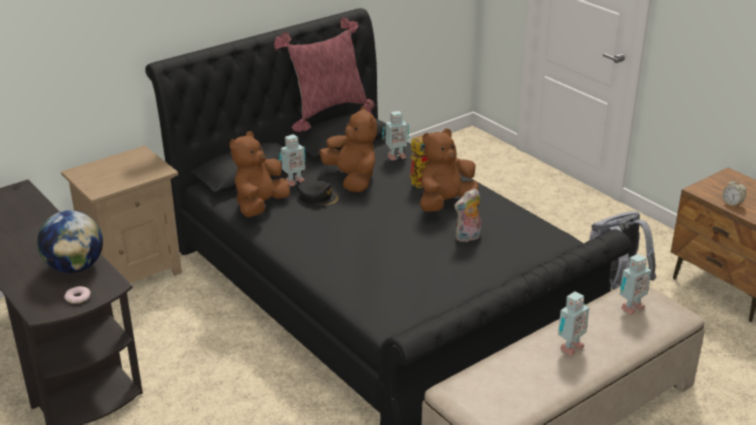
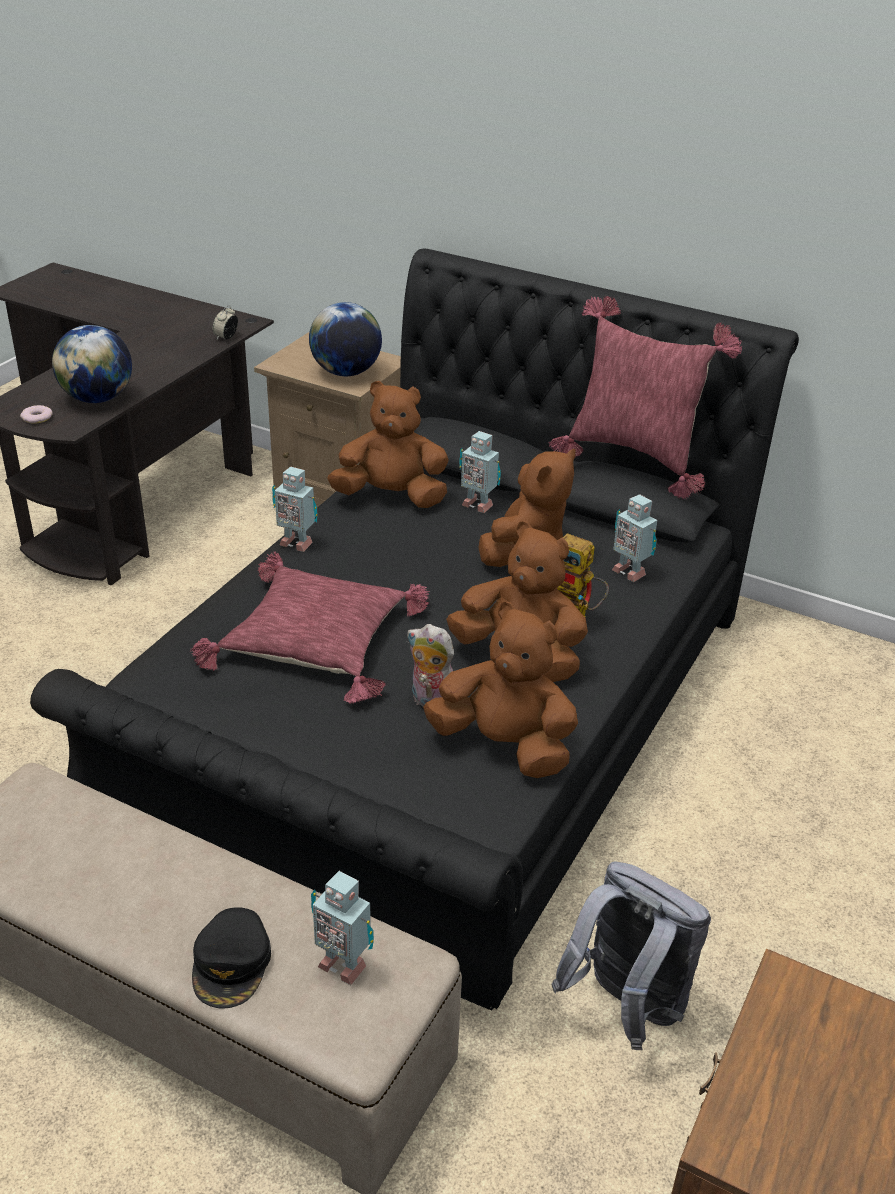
camera: 65 degrees right, 5 degrees up
black cap [297,181,340,206] -> black cap moved to [192,907,271,1008]
toy robot [558,292,589,356] -> toy robot moved to [272,466,318,552]
alarm clock [722,179,746,208] -> alarm clock moved to [213,305,238,340]
none -> red pillow [190,551,430,704]
none -> globe [309,302,382,376]
none -> brown plush toy [423,602,578,778]

